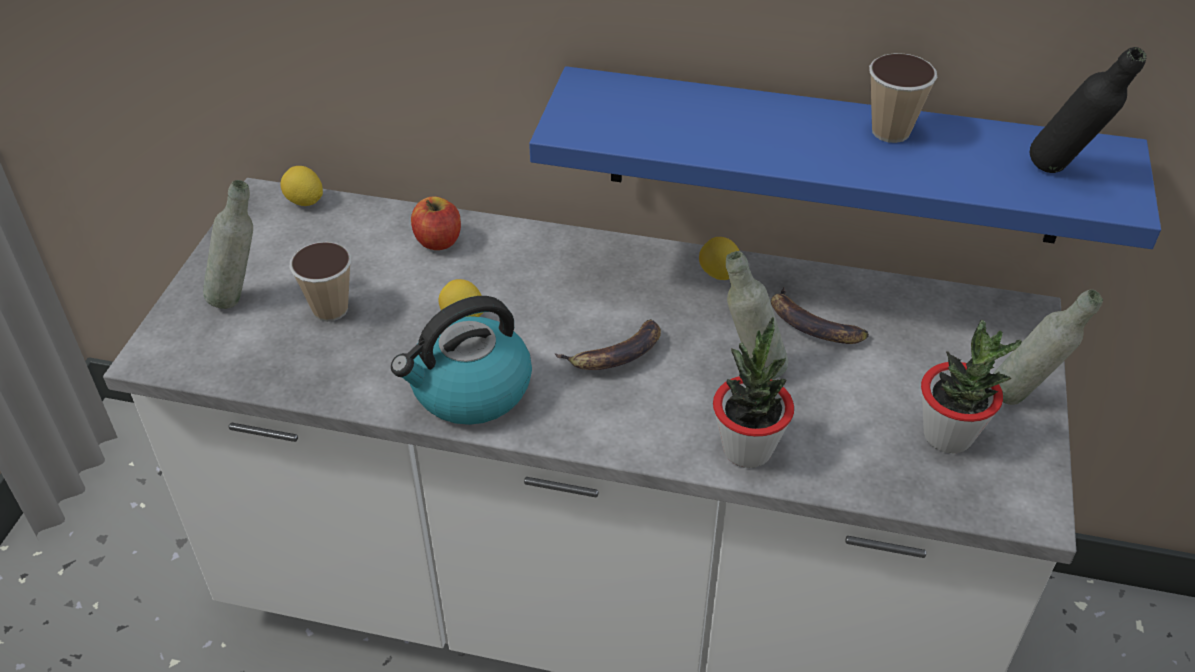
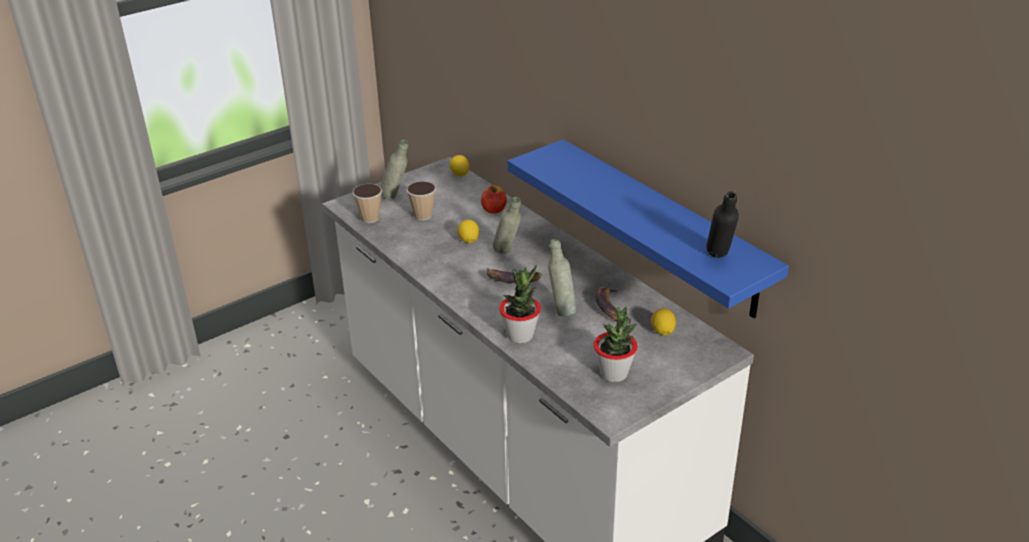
camera: 40 degrees right, 10 degrees down
kettle [391,296,532,425] -> none
lemon [699,237,740,280] -> lemon moved to [651,308,676,335]
cup [869,53,937,143] -> cup moved to [352,184,382,223]
grey bottle [993,289,1103,405] -> grey bottle moved to [493,197,521,254]

